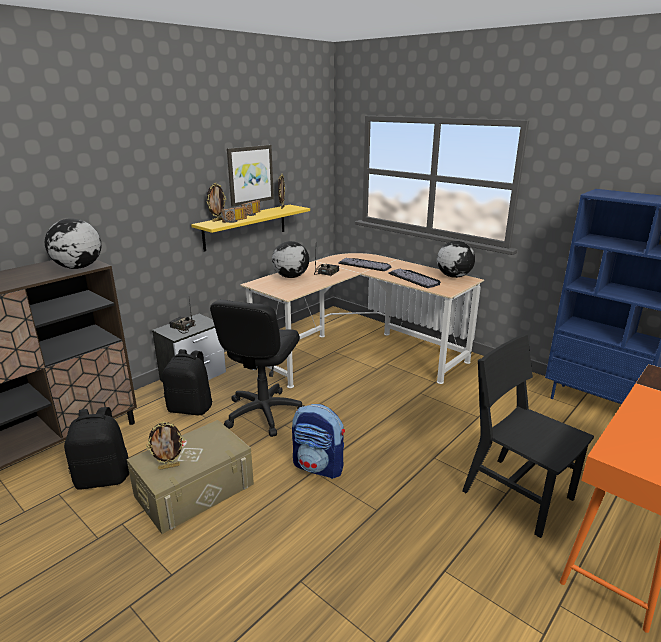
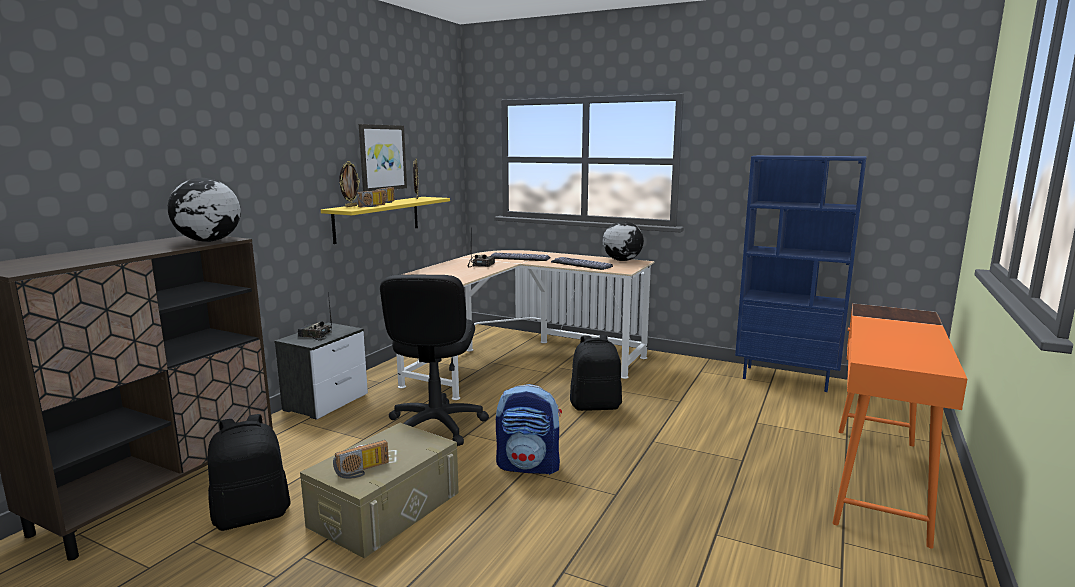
camera: 15 degrees left, 10 degrees down
picture frame [146,422,185,470] -> radio [333,440,389,479]
black backpack [162,349,212,415] -> black backpack moved to [570,335,622,411]
globe [272,241,309,278] -> none
black chair [462,334,594,538] -> none

